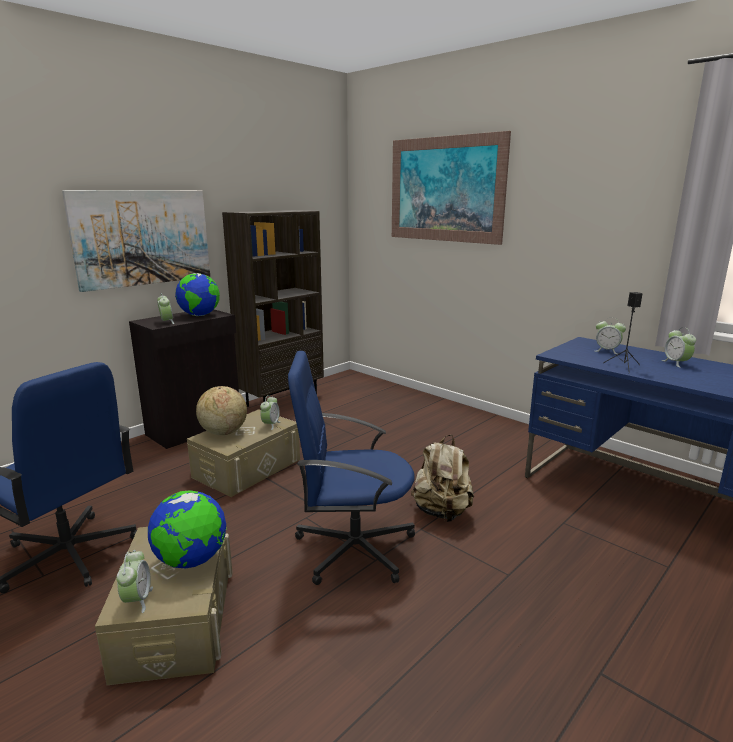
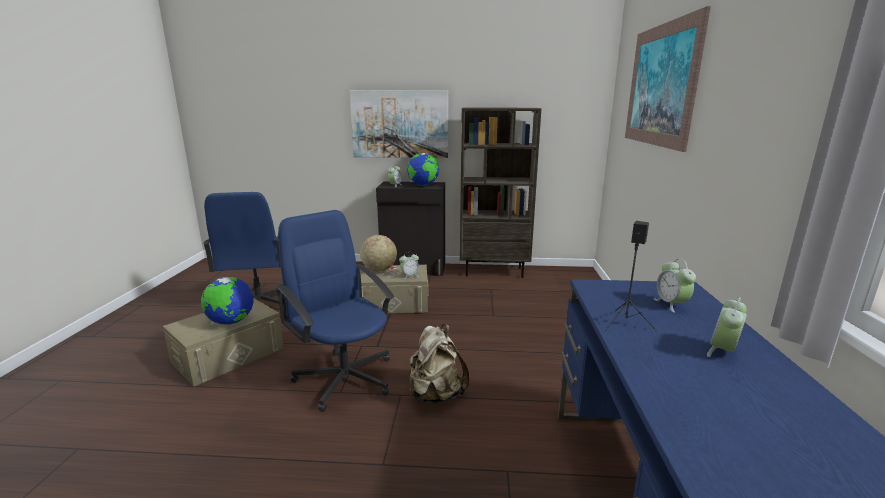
camera: 50 degrees right, 0 degrees up
alarm clock [116,550,153,613] -> none

